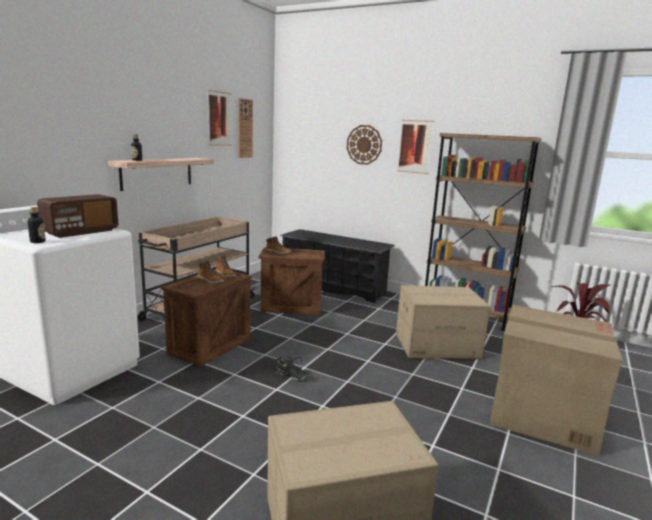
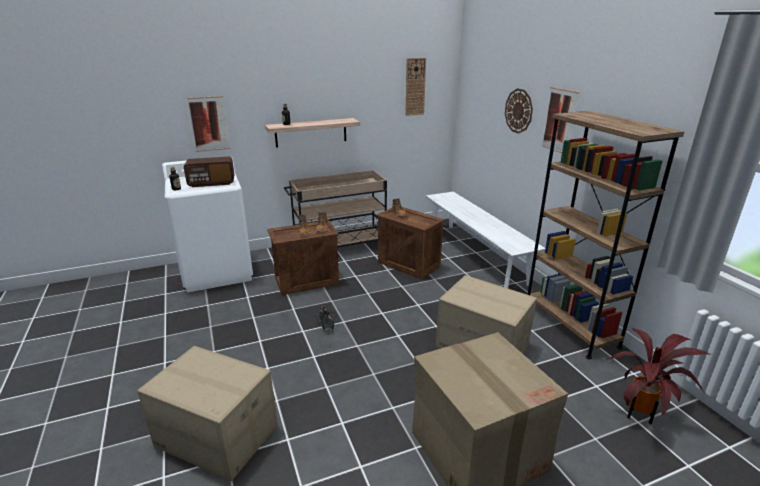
camera: 40 degrees right, 10 degrees up
picture [207,90,232,146] -> picture moved to [186,96,231,152]
black shoe rack [280,229,395,303] -> white bench [426,192,545,288]

